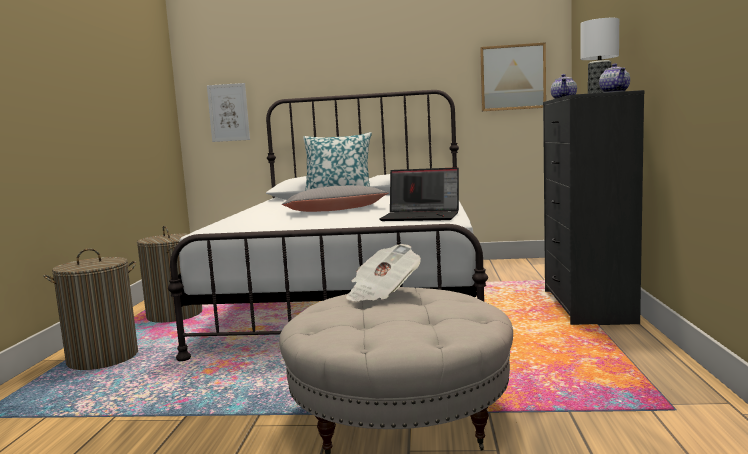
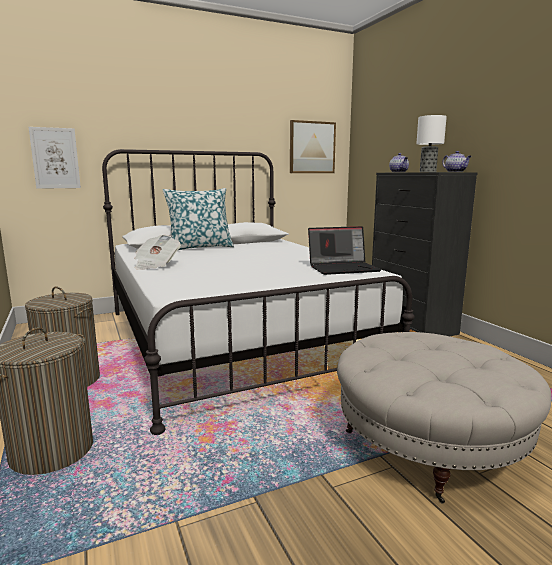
camera: 30 degrees left, 5 degrees up
grey pillow [282,185,389,212] -> none
newspaper [346,244,421,301] -> newspaper moved to [134,235,181,270]

